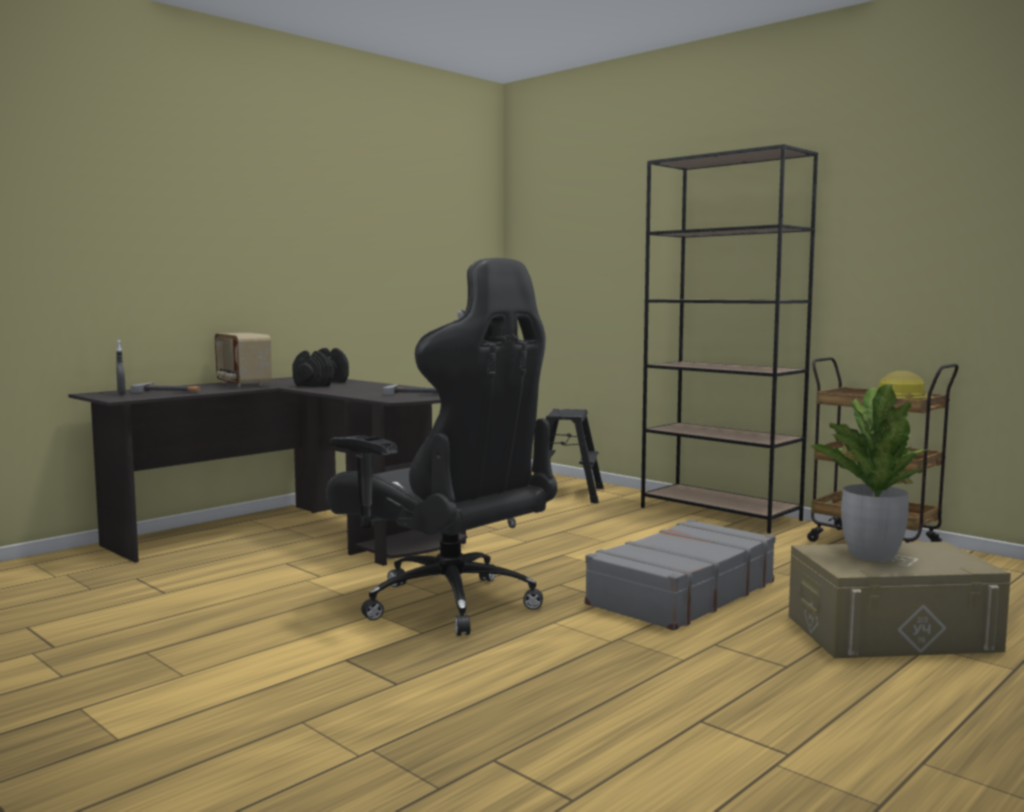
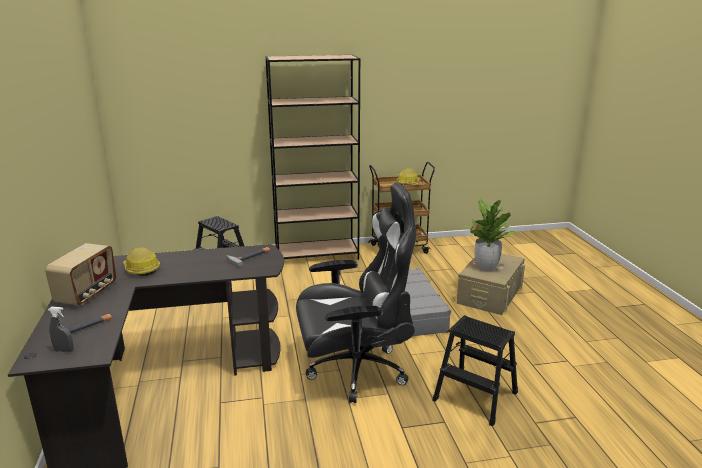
camera: 55 degrees left, 15 degrees up
radio [215,333,272,387] -> radio turned 75 degrees counterclockwise [45,243,116,306]
black dumbbell [292,348,349,387] -> hard hat [123,247,160,276]
none -> black step ladder [432,315,518,426]

